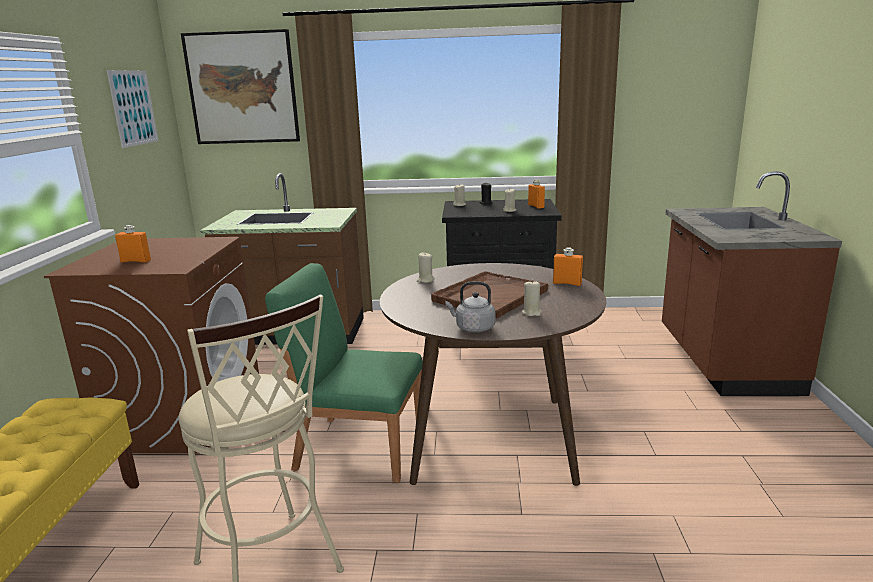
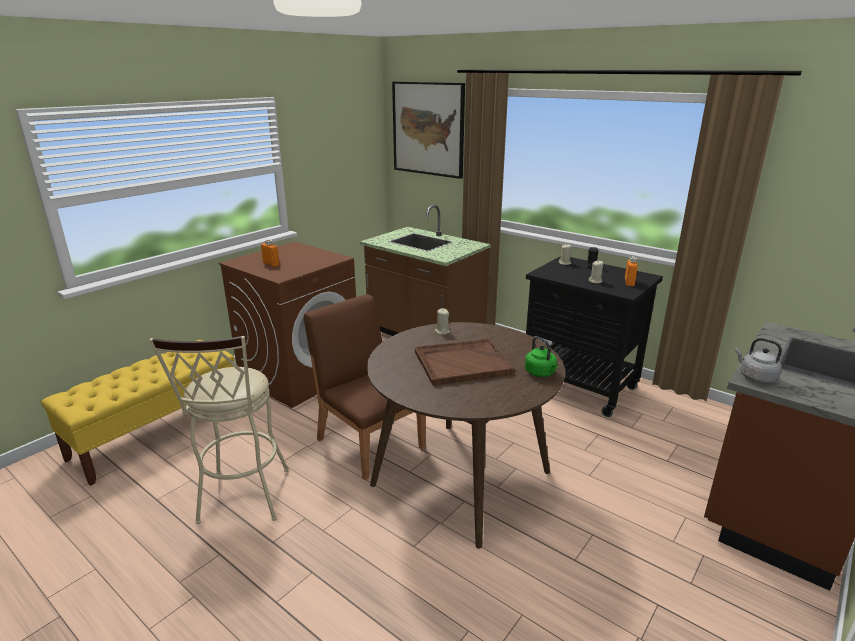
camera: 35 degrees right, 5 degrees up
picture [107,70,158,148] -> none
green chair [265,263,423,483] -> brown chair [304,294,426,480]
grey kettle [445,281,495,332] -> grey kettle moved to [735,338,782,383]
beige candle [522,280,542,316] -> none
orange bottle [553,248,583,286] -> green kettle [525,336,558,377]

